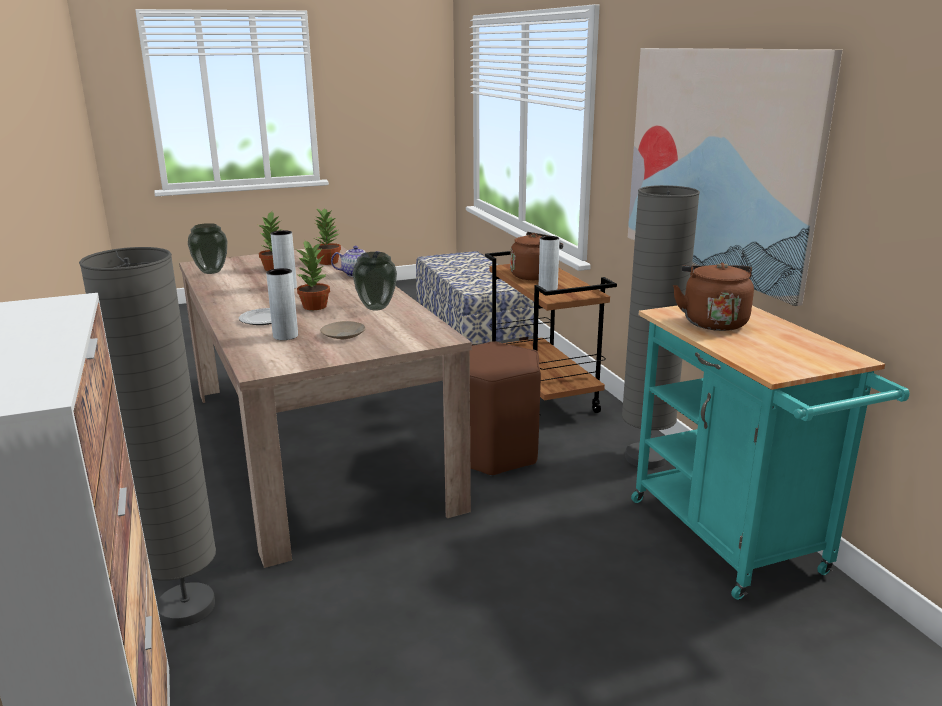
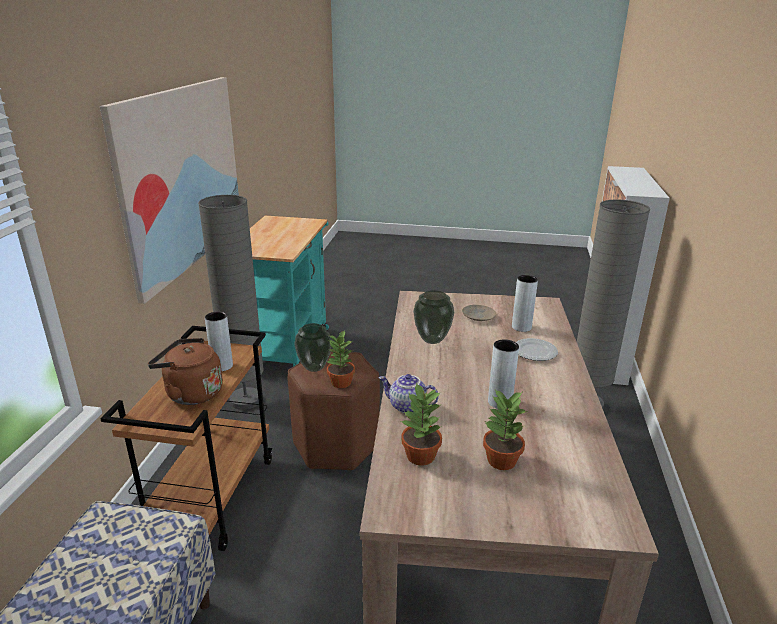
camera: 150 degrees left, 5 degrees up
vase [188,223,227,274] -> vase moved to [294,323,331,372]
potted plant [296,241,330,310] -> potted plant moved to [327,330,355,388]
brown kettle [673,263,754,331] -> none

